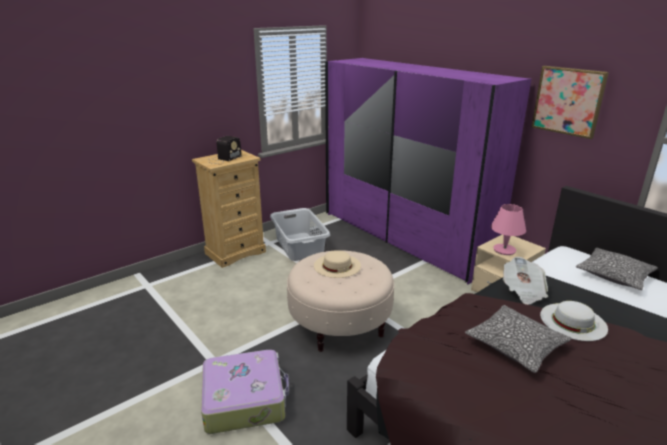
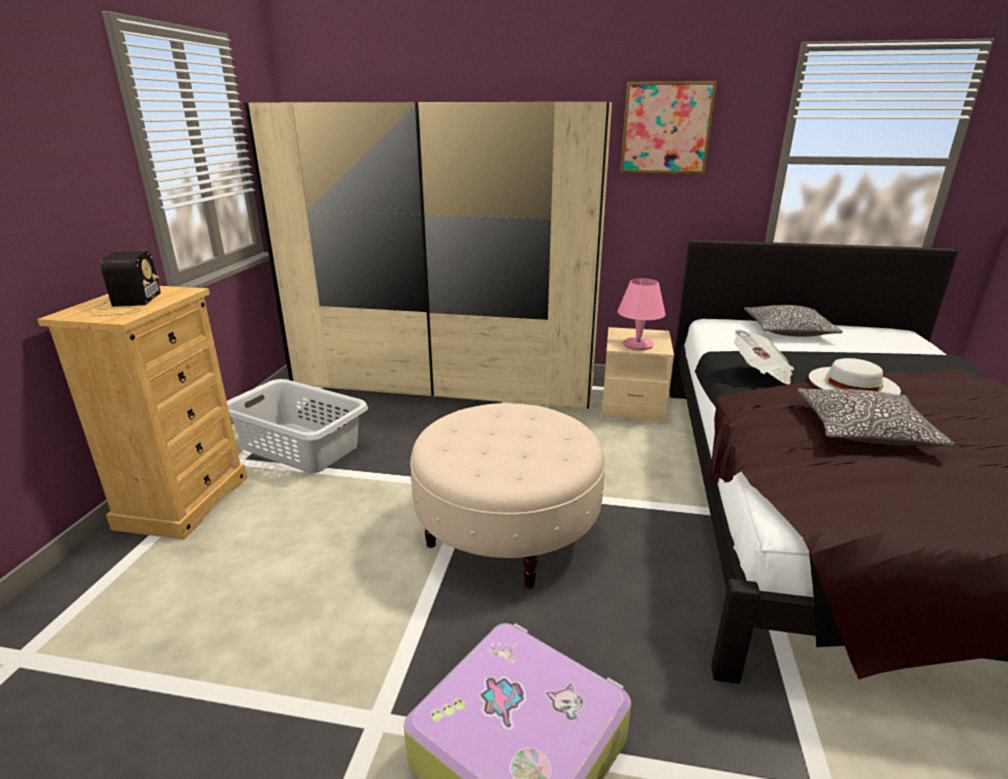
camera: 40 degrees left, 0 degrees up
beige hat [314,250,361,278] -> none
purple wardrobe [325,58,531,284] -> beige wardrobe [243,102,612,411]

